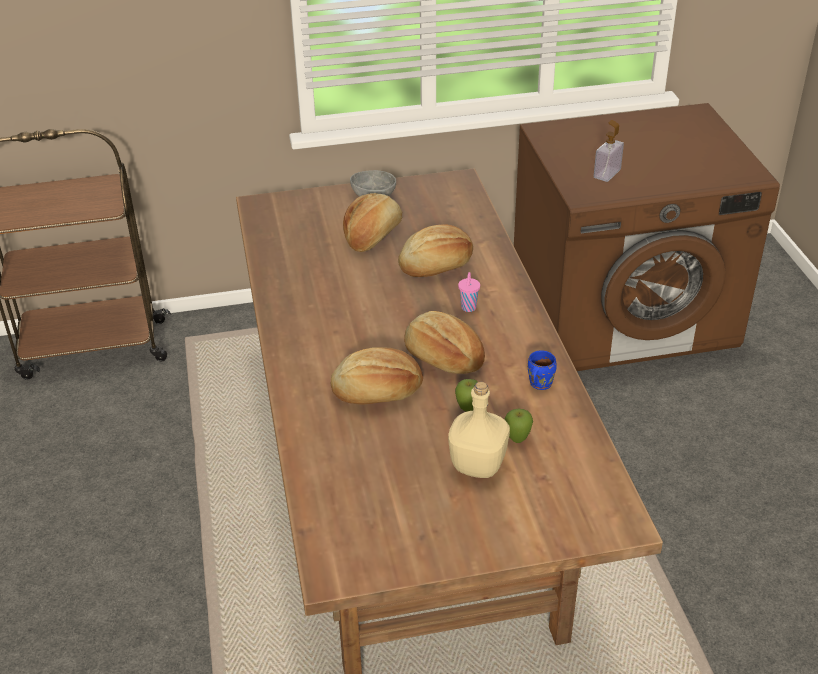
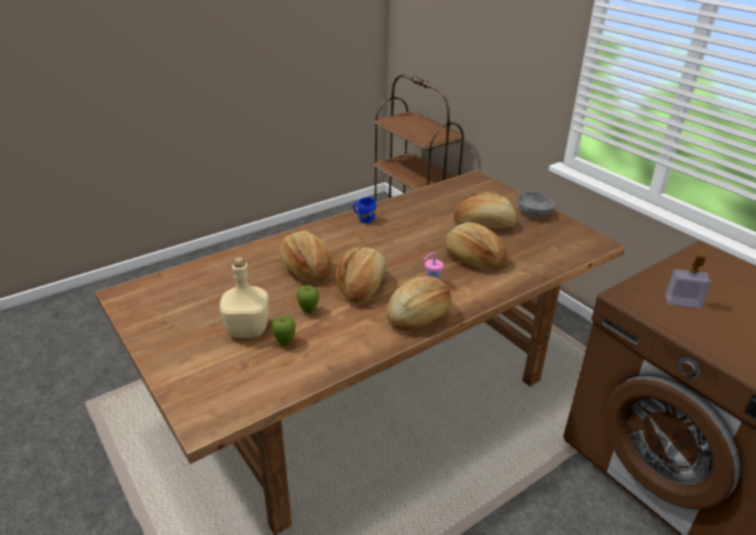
camera: 65 degrees right, 5 degrees down
blue mug [528,351,557,390] -> blue mug moved to [353,197,376,224]
none -> bread [386,276,451,331]

